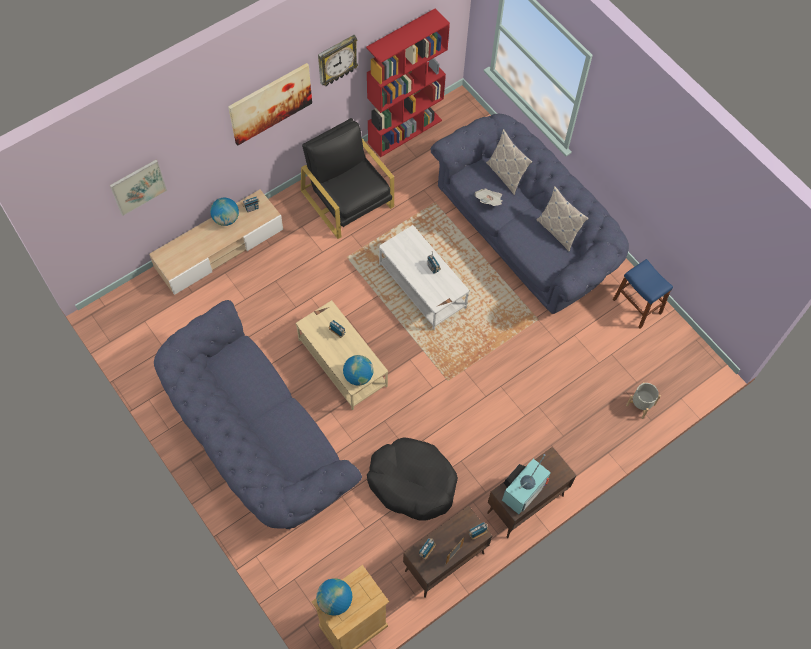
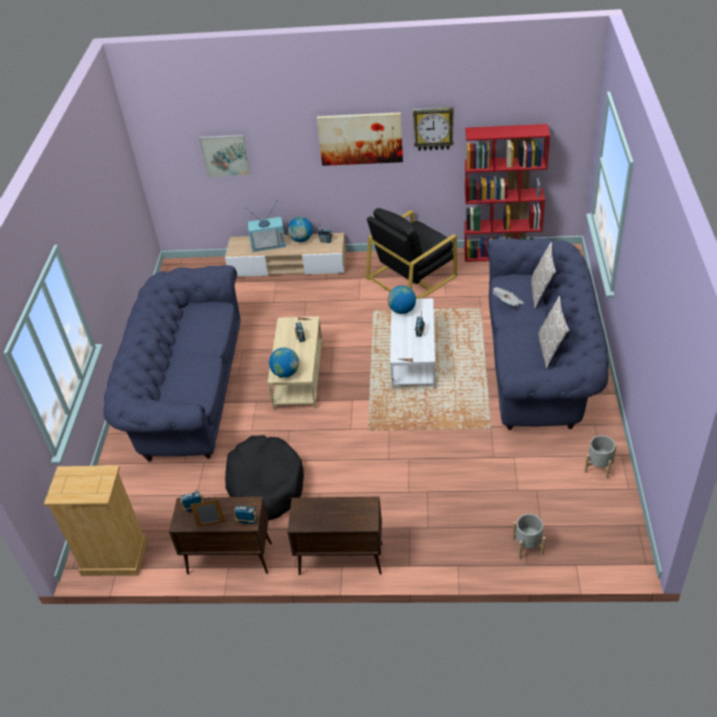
camera: 45 degrees right, 20 degrees down
black armchair [301,118,394,239] -> black armchair turned 135 degrees counterclockwise [366,208,457,299]
globe [316,578,352,616] -> globe moved to [388,286,416,314]
television [502,454,551,514] -> television moved to [245,200,286,252]
blue stool [613,259,673,329] -> grey planter [584,435,617,479]

